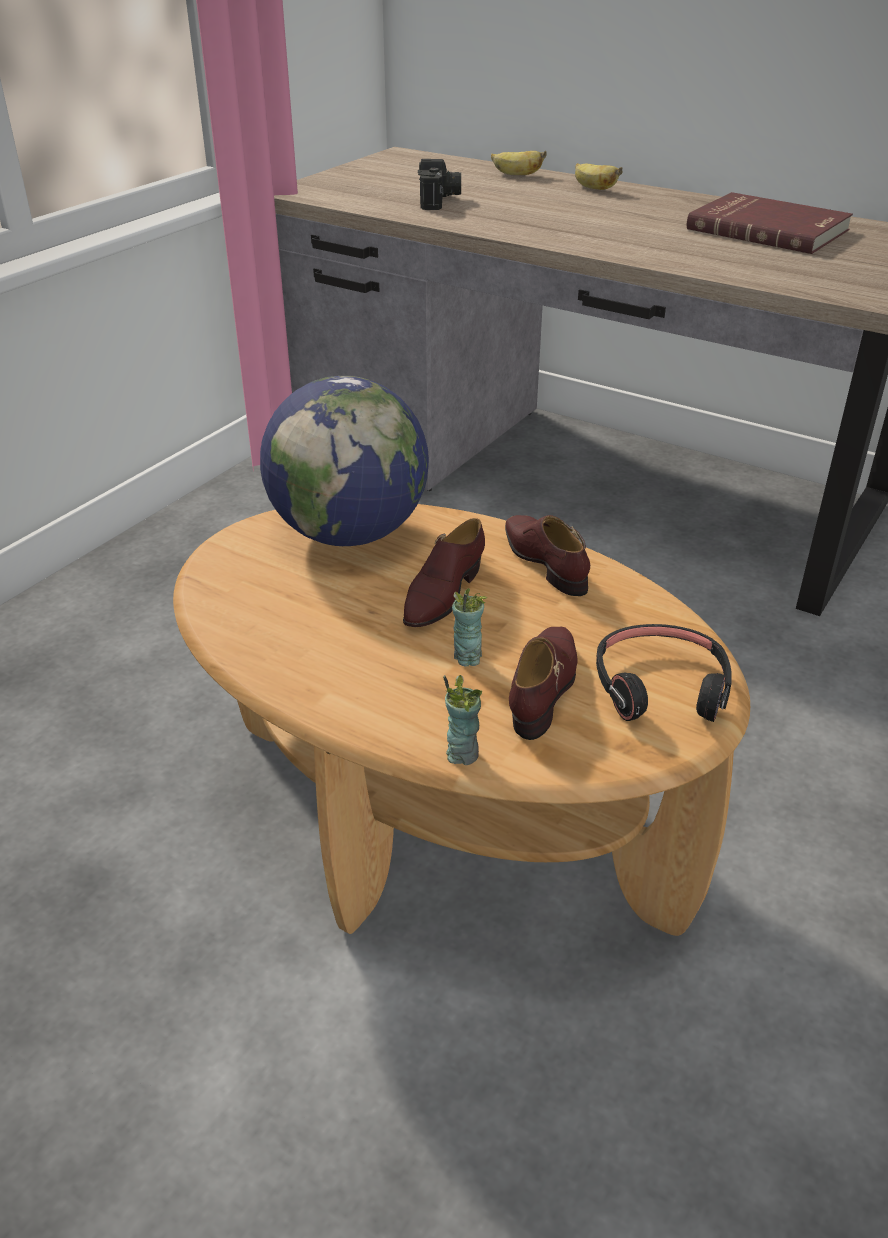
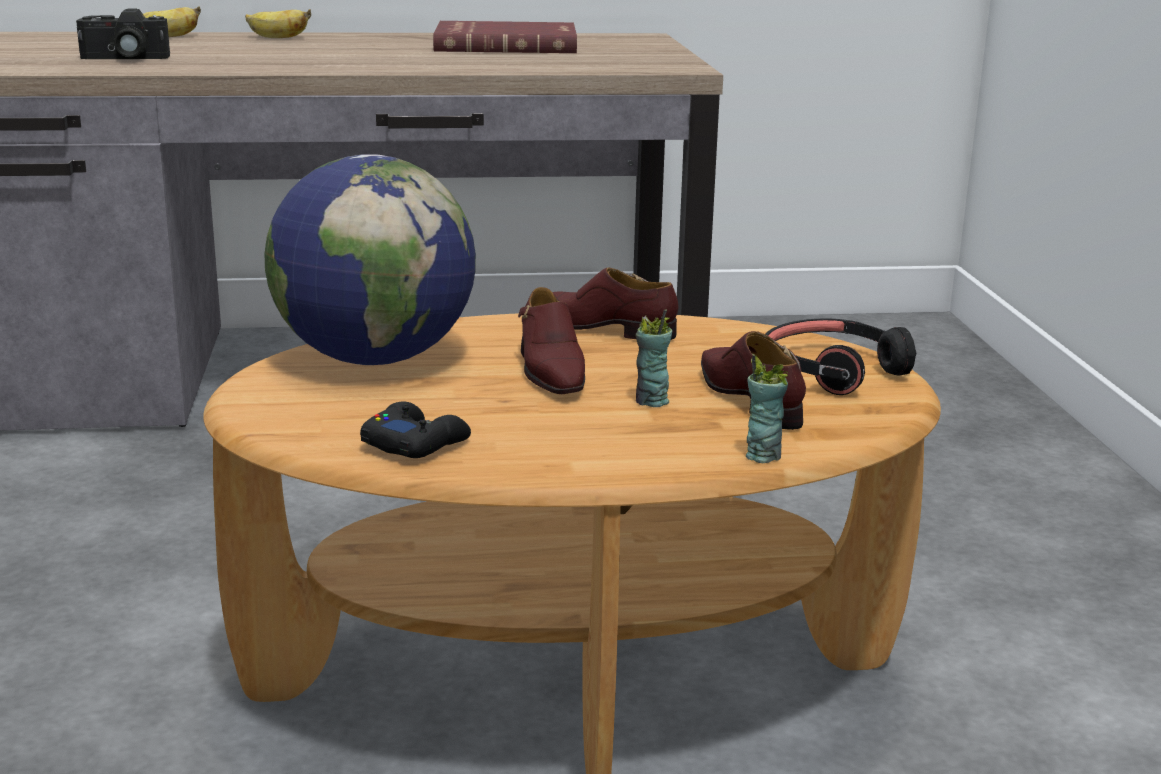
camera: 40 degrees left, 15 degrees down
camera [418,159,461,210] -> camera turned 120 degrees clockwise [76,8,170,59]
none -> black game controller [360,401,471,458]

